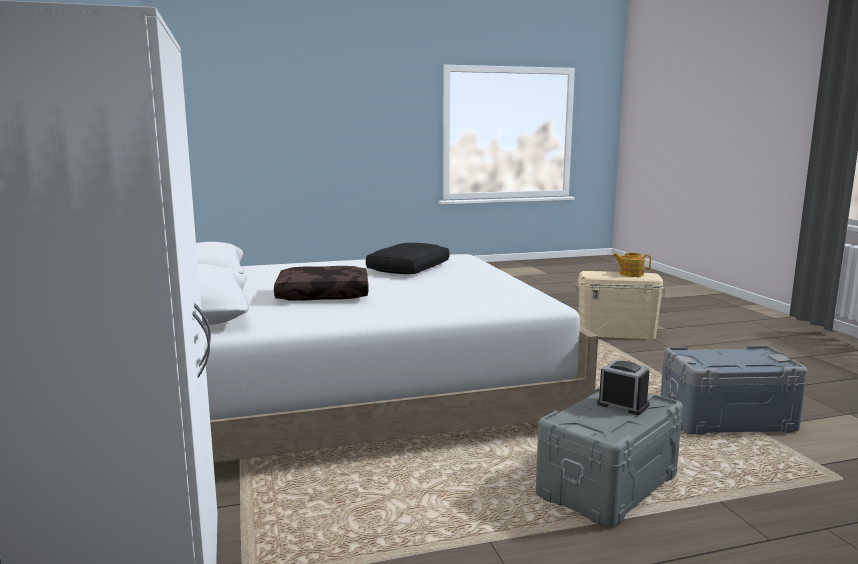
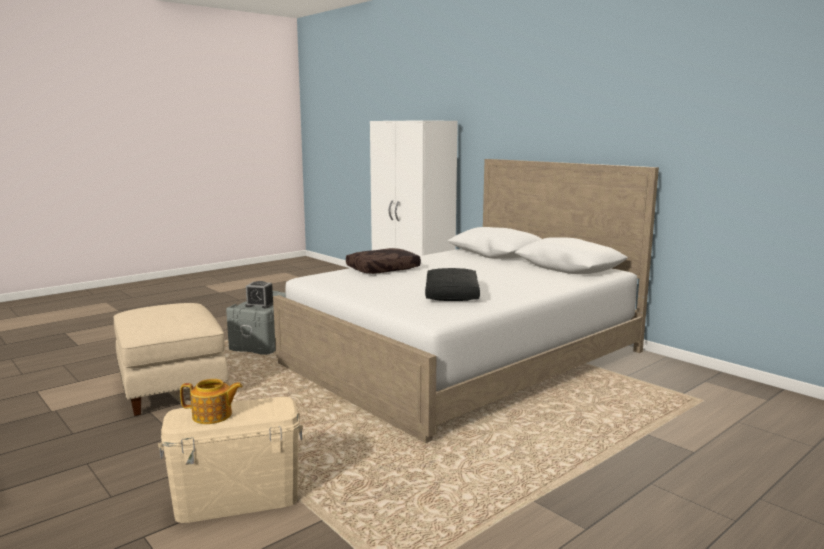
camera: 155 degrees right, 0 degrees up
brown pillow [274,266,369,301] -> brown pillow moved to [346,248,421,274]
grey storage box [660,346,807,435] -> beige ottoman [114,303,228,416]

